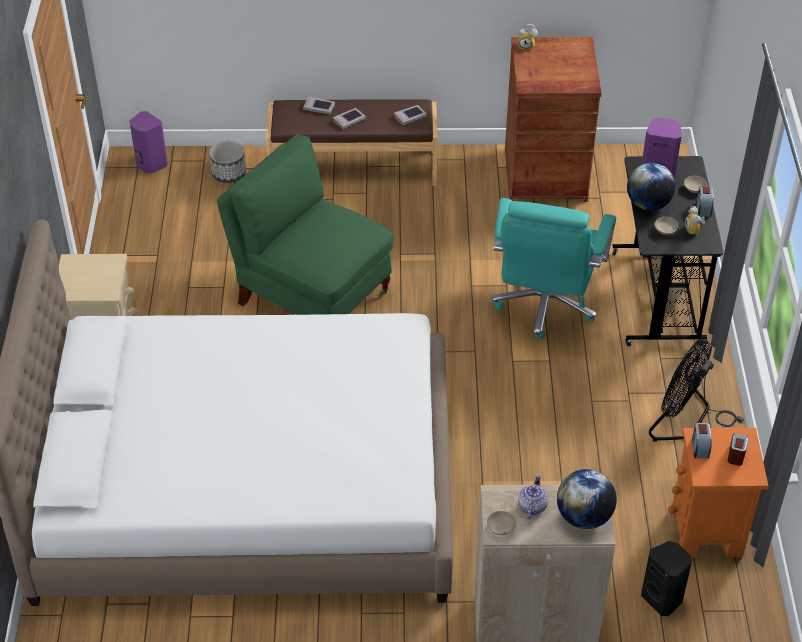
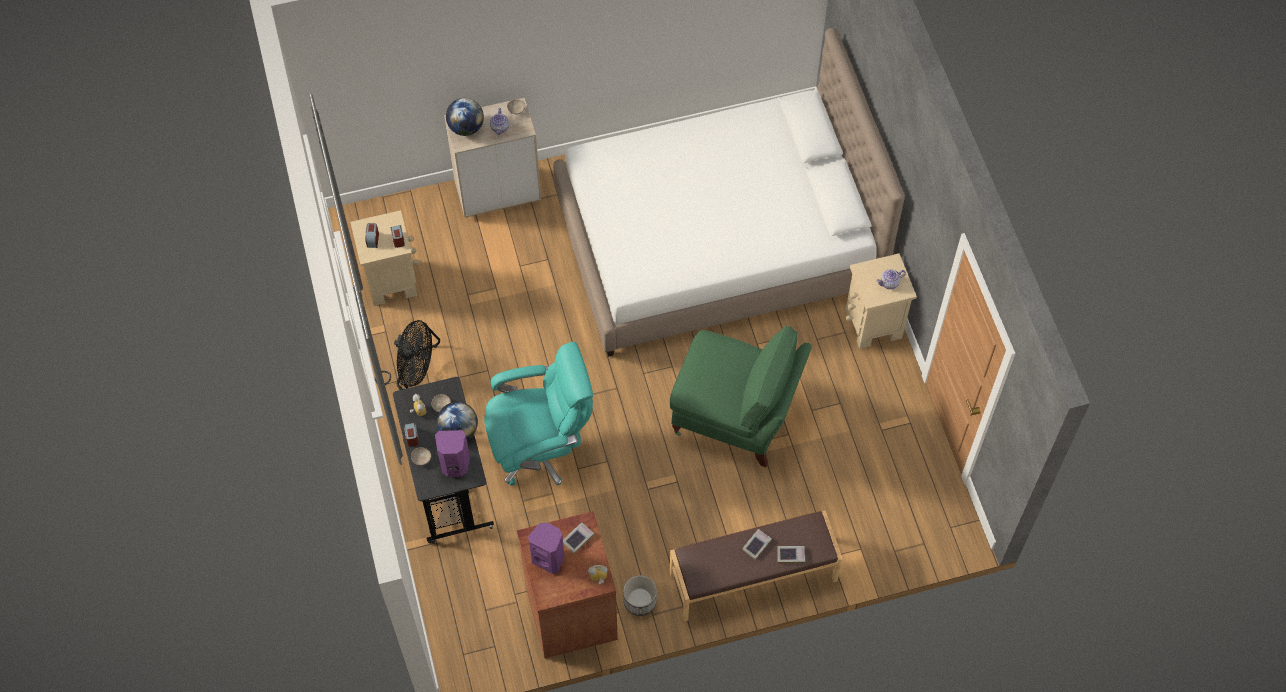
camera: 165 degrees right, 15 degrees up
purple speaker [129,111,168,173] -> purple speaker moved to [528,522,565,574]
planter [209,141,246,183] -> planter moved to [623,575,657,616]
book [394,105,427,125] -> book moved to [563,522,594,553]
turquoise office chair [492,198,616,339] -> turquoise office chair turned 75 degrees clockwise [484,342,593,486]
black speaker [641,541,692,616] -> none
orange nightstand [668,428,768,558] -> beige nightstand [350,210,419,306]
none -> teapot [877,269,906,289]

